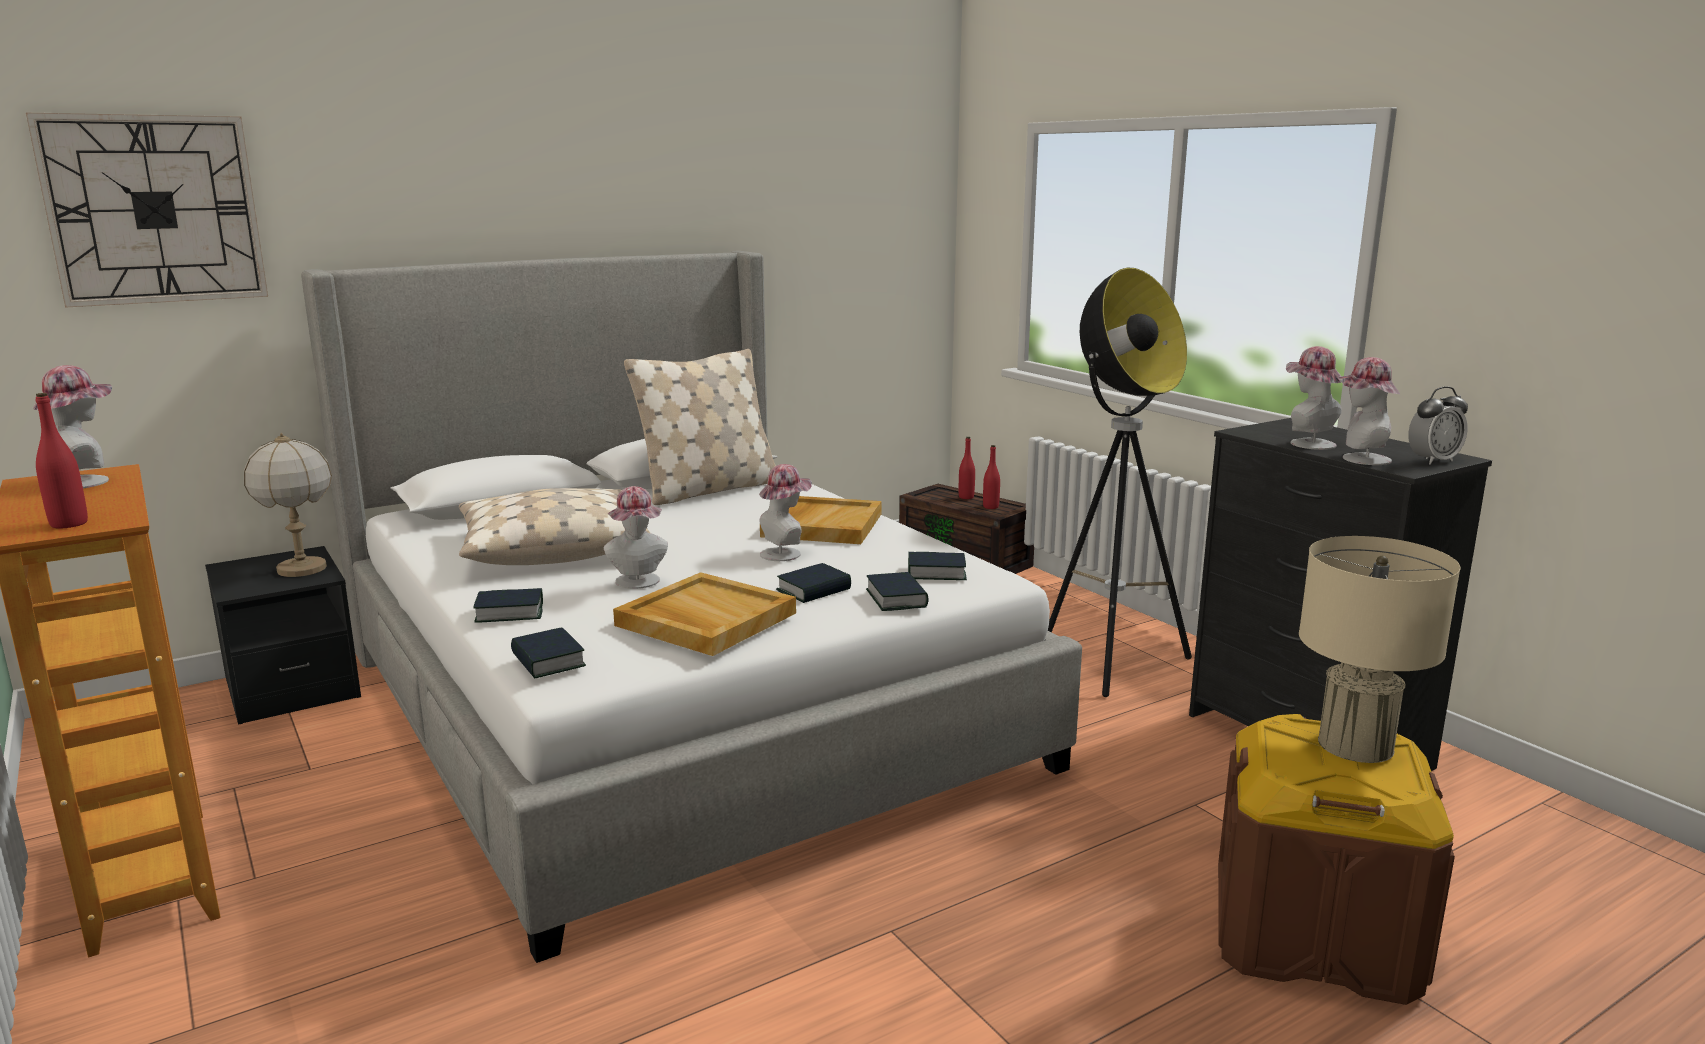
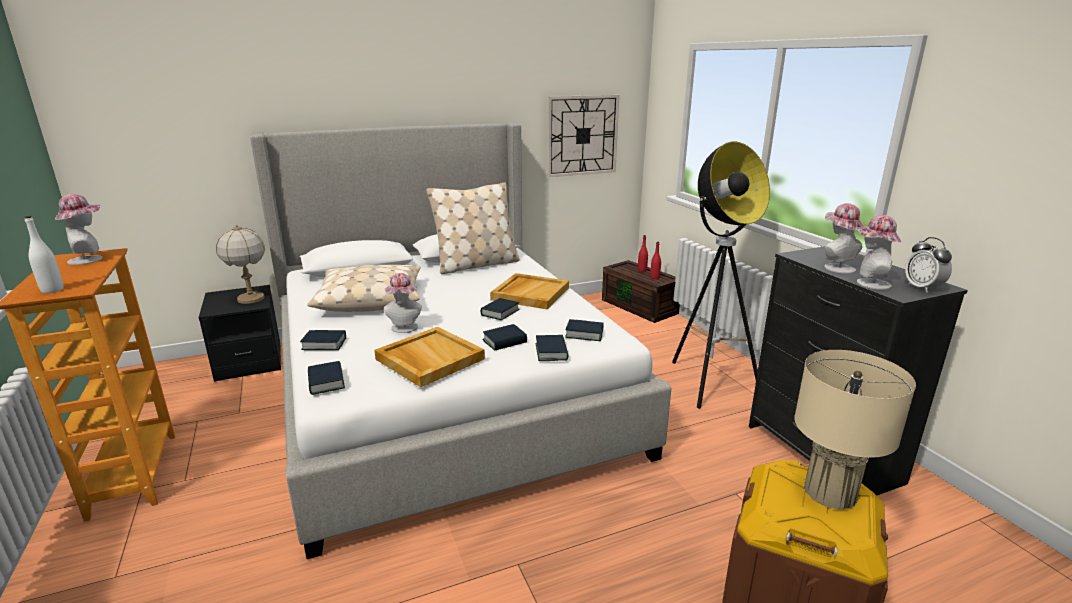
camera: 10 degrees right, 5 degrees up
wall clock [26,113,268,308] -> wall clock moved to [547,95,620,177]
red bottle [36,393,88,528] -> white bottle [25,216,64,294]
hat [759,464,812,561] -> book [481,298,520,320]
alarm clock [1408,386,1468,465] -> alarm clock turned 90 degrees clockwise [905,237,952,293]

